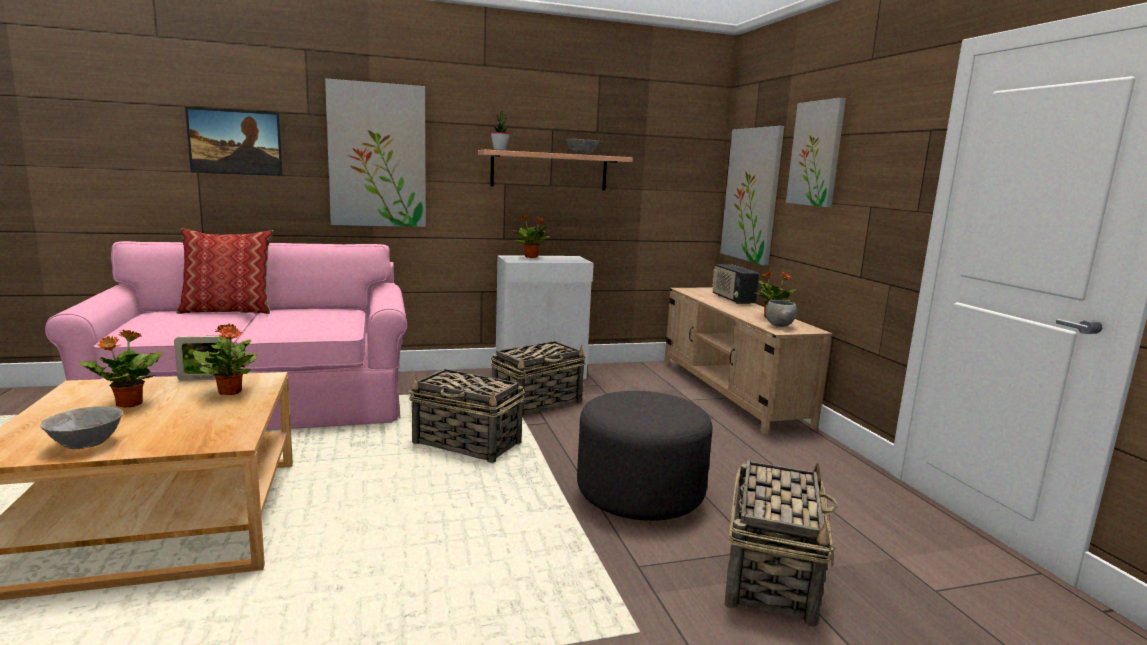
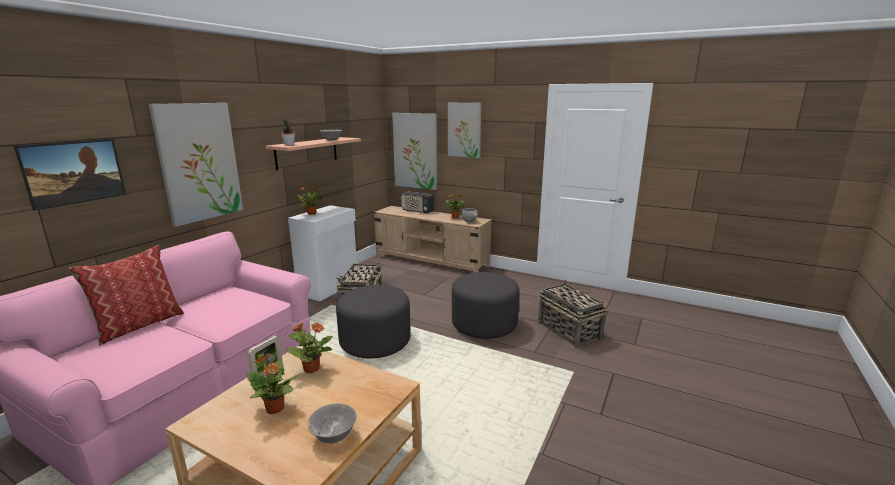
camera: 45 degrees left, 5 degrees up
basket [409,369,525,463] -> grey ottoman [336,285,411,358]

